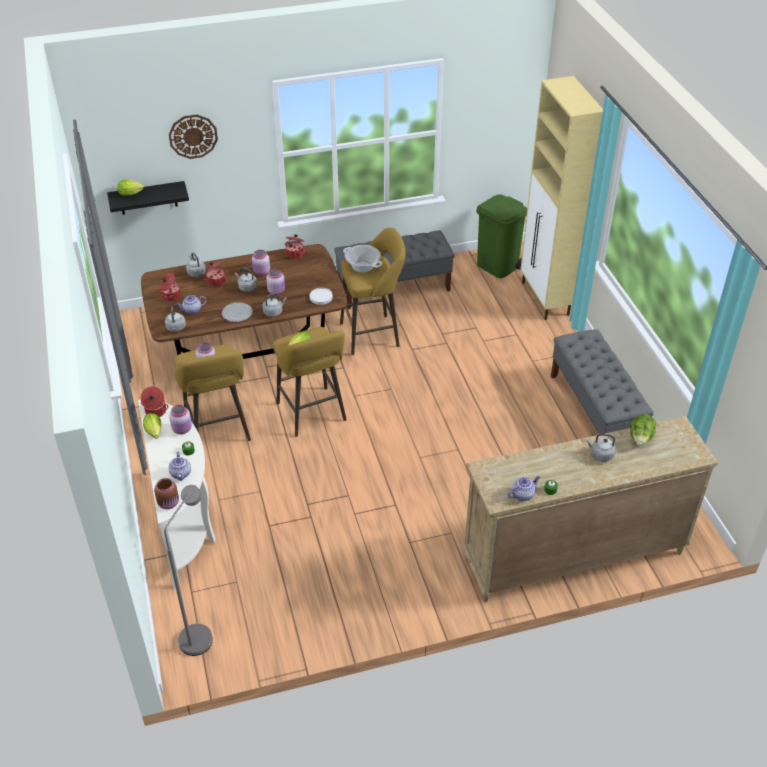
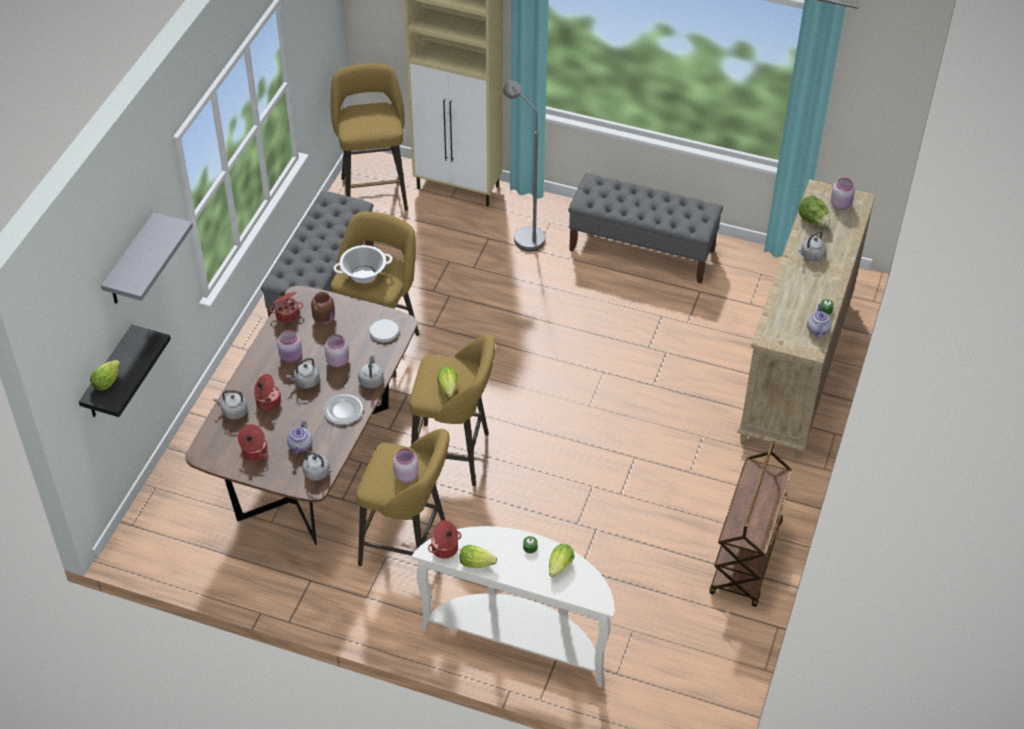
camera: 55 degrees left, 5 degrees up
brown jar [154,478,179,509] -> brown jar moved to [311,292,335,324]
grey floor lamp [164,485,213,656] -> grey floor lamp moved to [503,80,545,251]
teapot [168,452,191,481] -> lettuce [549,544,575,577]
wall clock [169,114,218,159] -> grey shelf [101,212,193,304]
pink jar [169,405,192,434] -> pink jar moved to [830,178,855,210]
green trash can [476,194,527,278] -> yellow stool [331,63,408,211]
none -> brown cart [709,441,792,607]

